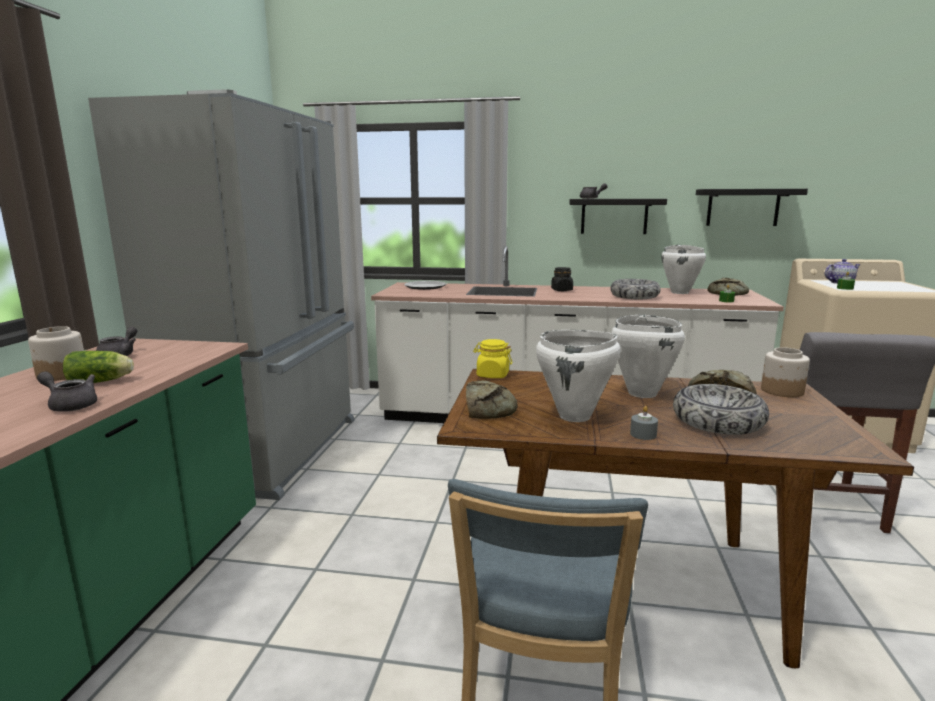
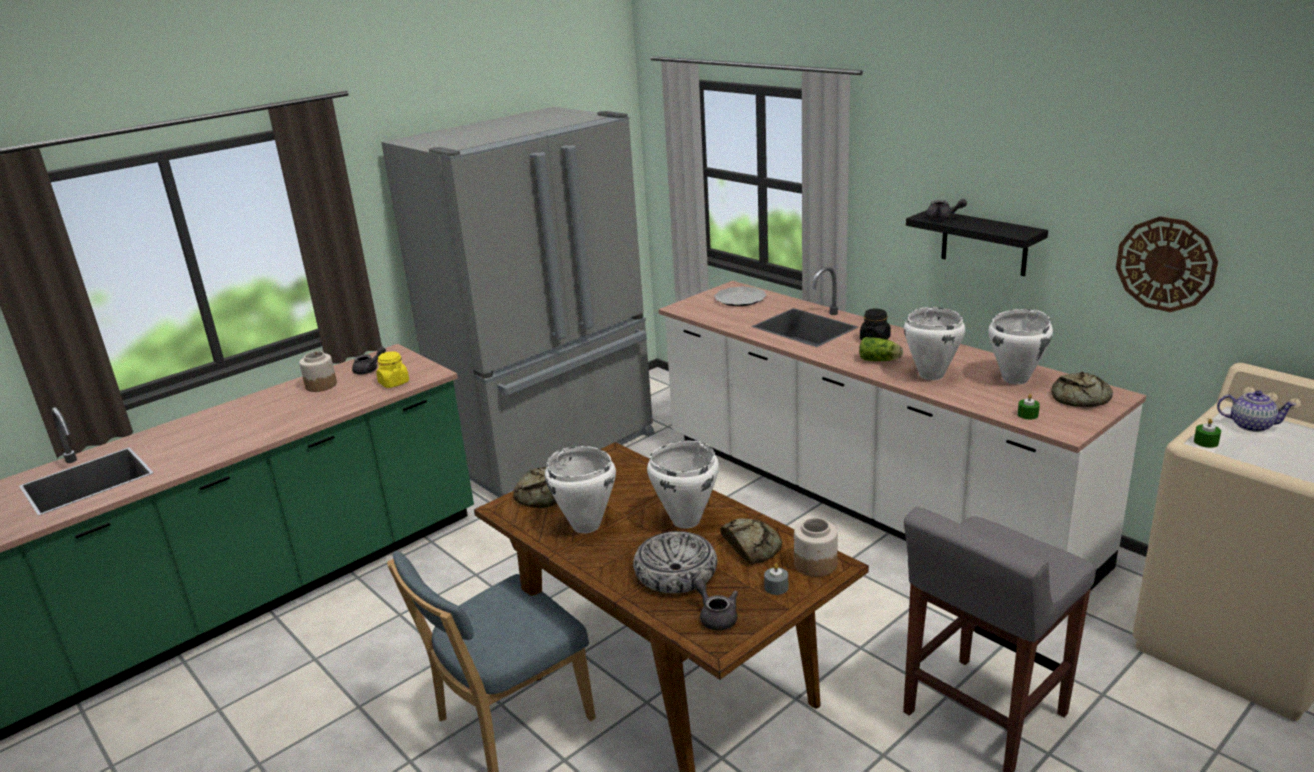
camera: 40 degrees right, 10 degrees up
grey teapot [37,371,97,412] -> grey teapot moved to [694,579,738,630]
lettuce [63,351,134,383] -> lettuce moved to [859,337,903,361]
yellow jar [473,339,512,378] -> yellow jar moved to [376,351,409,388]
bowl [611,279,661,299] -> white cooking pot [904,307,965,380]
grey candle [630,406,658,440] -> grey candle moved to [764,564,788,595]
black shelf [696,189,808,226] -> wall clock [1116,216,1218,312]

